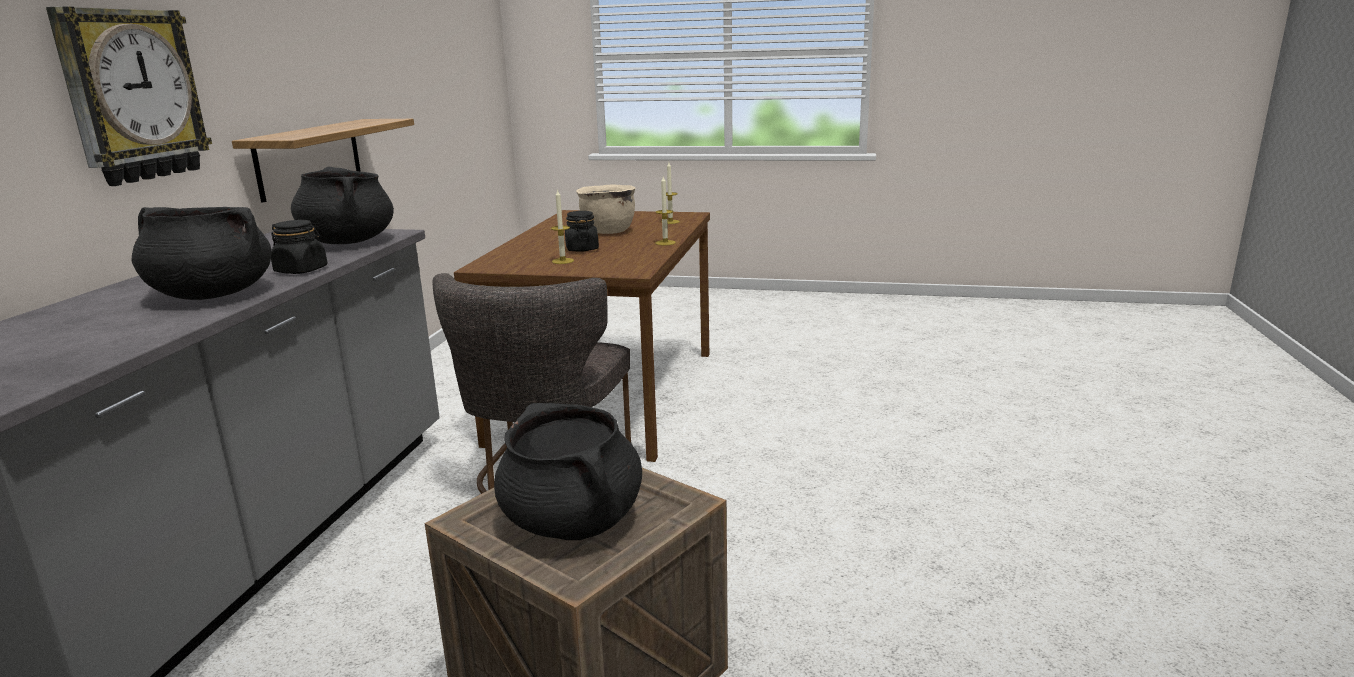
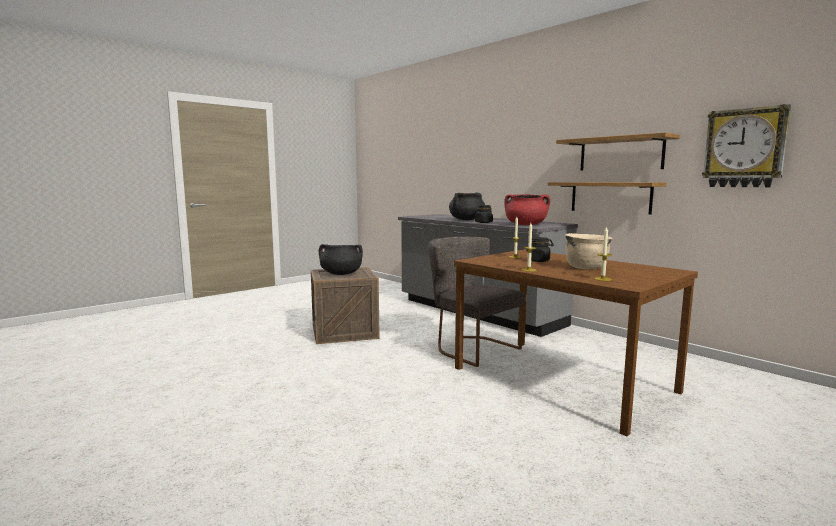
camera: 125 degrees right, 10 degrees down
wall clock [46,6,212,186] -> wall clock moved to [702,104,791,188]
black cooking pot [291,167,394,244] -> red cooking pot [504,194,550,225]
none -> shelf [556,132,680,171]

